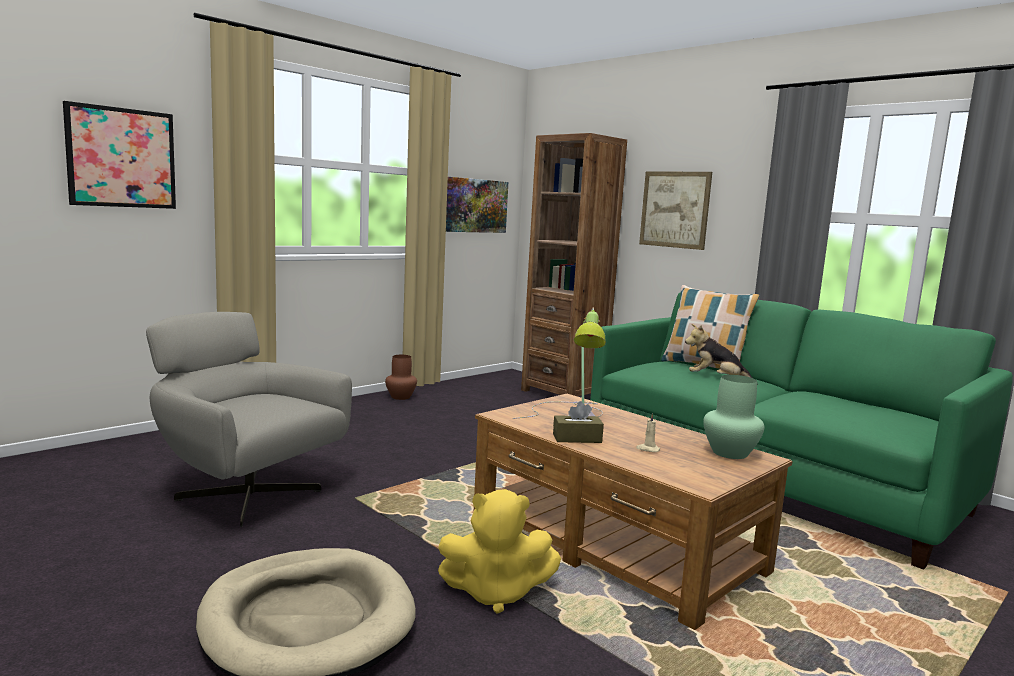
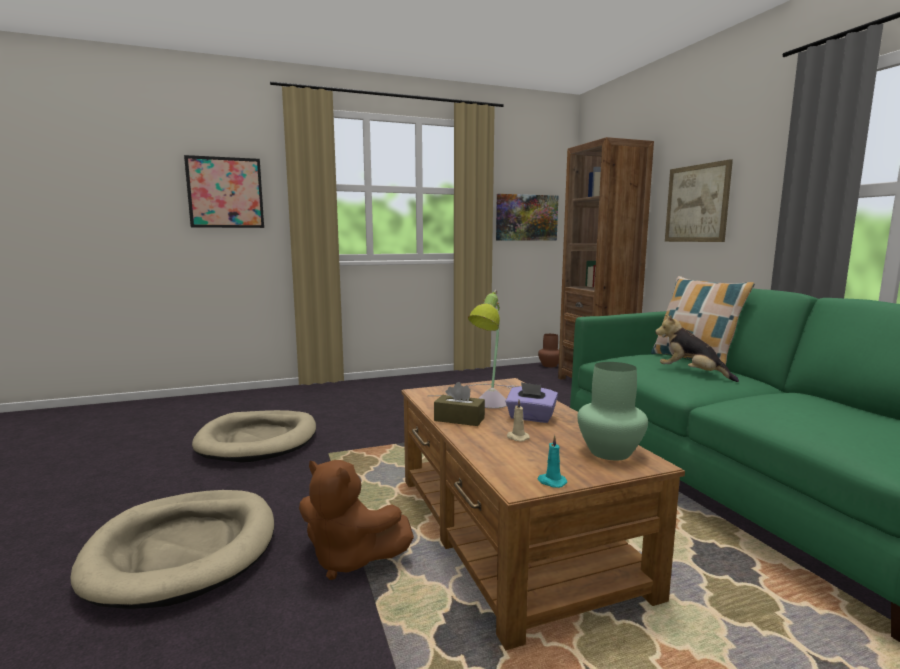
camera: 25 degrees right, 0 degrees up
grey armchair [146,312,352,527] -> beige dog bed [192,410,316,463]
brown vase [385,355,417,400] -> brown vase moved to [538,334,559,367]
yellow plush toy [438,489,561,614] -> brown plush toy [299,460,414,580]
none -> purple tissue box [506,382,558,423]
none -> turquoise candle [538,435,567,488]

